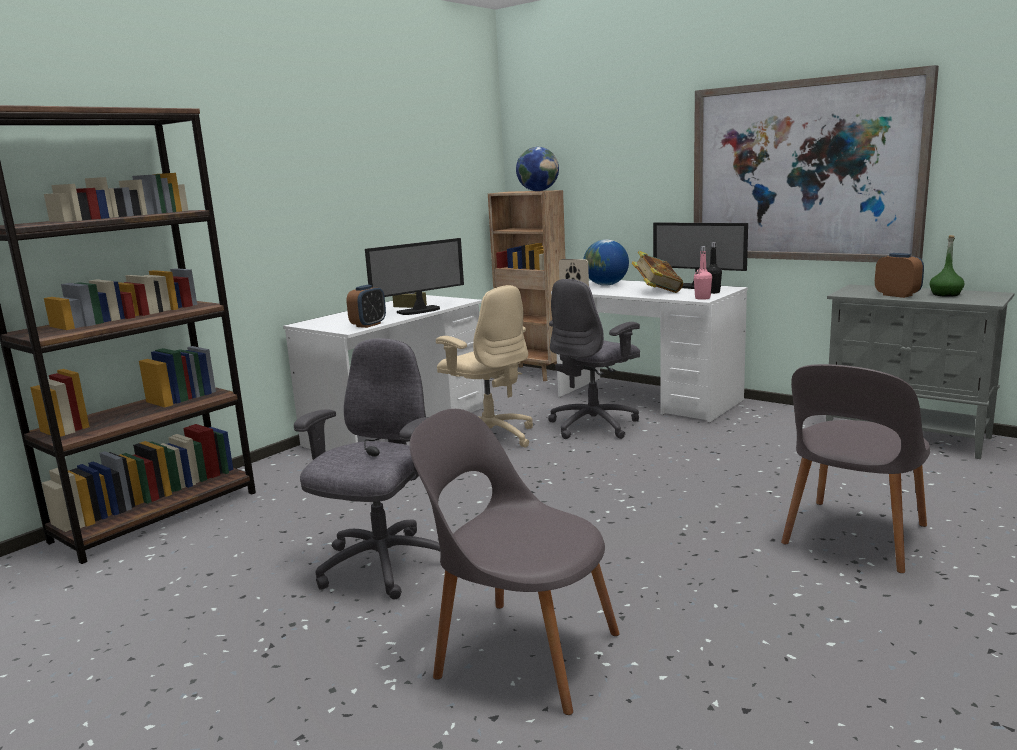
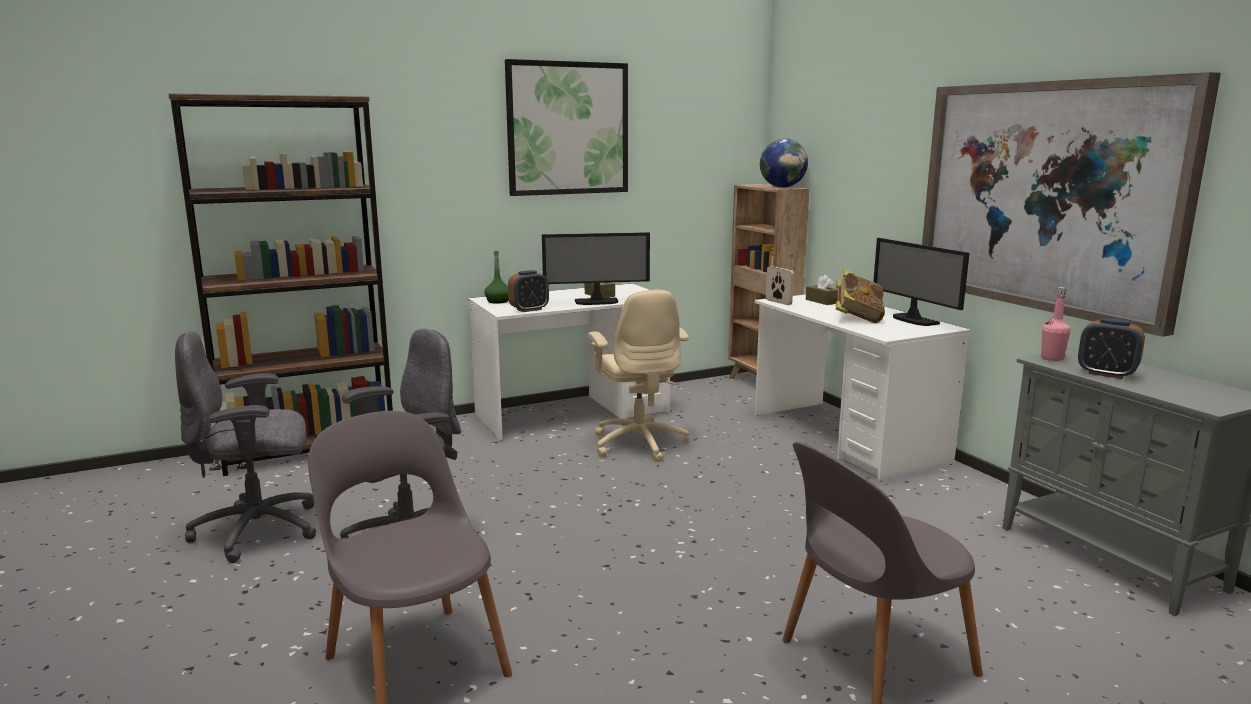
camera: 25 degrees right, 0 degrees up
grey office chair [548,279,640,439] -> grey office chair moved to [175,331,316,563]
globe [583,239,629,286] -> brown tissue box [806,275,838,305]
pink bottle [694,246,712,300] -> pink bottle moved to [1041,287,1071,361]
black bottle [706,242,722,294] -> none
alarm clock [875,253,924,298] -> alarm clock turned 135 degrees clockwise [1078,318,1145,379]
green bottle [930,235,964,297] -> green bottle moved to [484,250,509,304]
none -> picture [505,59,628,196]

